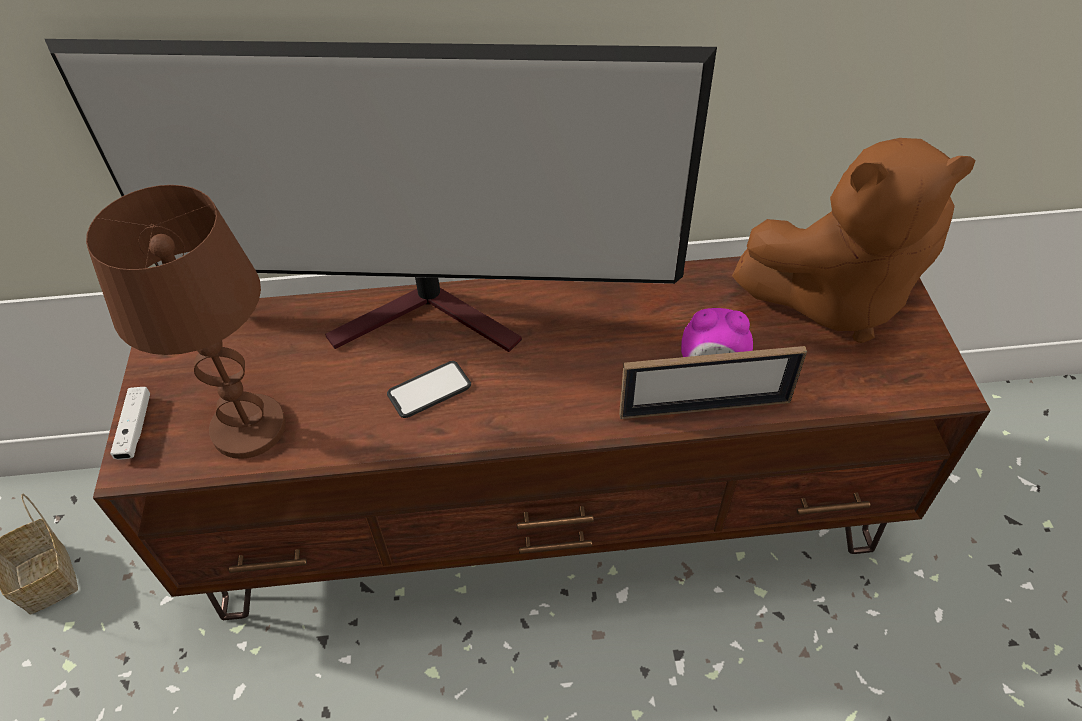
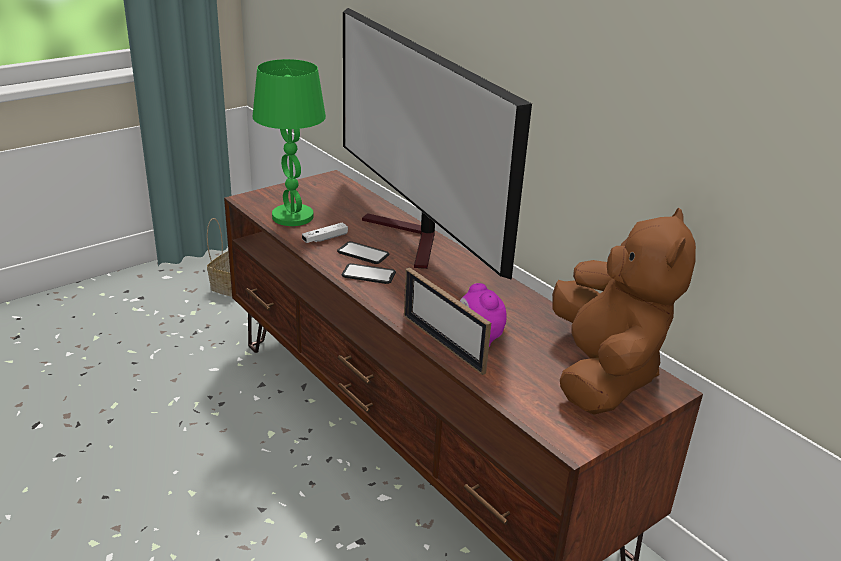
camera: 55 degrees right, 20 degrees down
brown table lamp [86,185,286,459] -> green table lamp [252,59,326,226]
white game controller [110,387,150,459] -> white game controller moved to [302,223,348,243]
brown plush toy [732,138,976,343] -> brown plush toy turned 135 degrees counterclockwise [552,207,696,415]
none -> phone [341,263,396,284]

